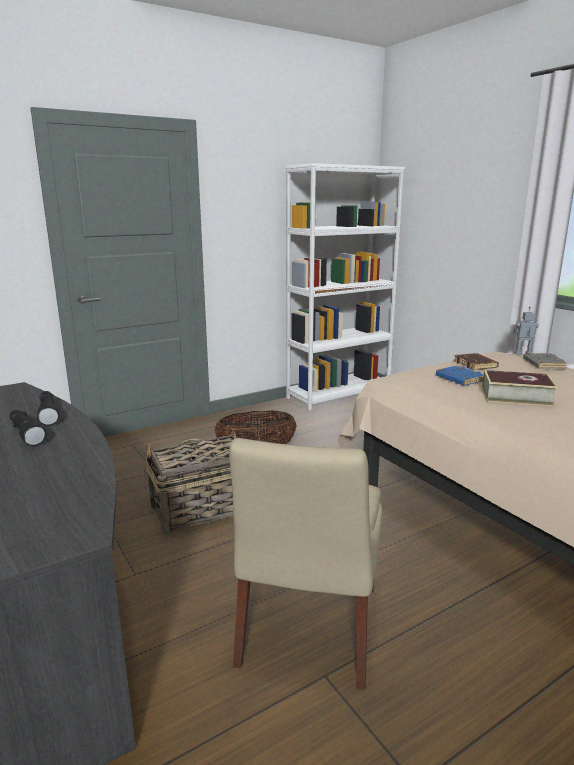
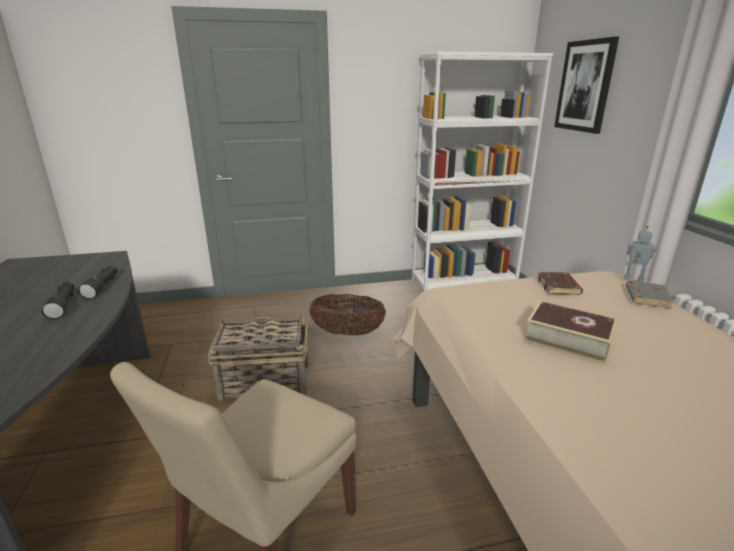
camera: 20 degrees right, 5 degrees up
blue book [436,365,483,386] -> none
none -> picture [554,37,619,134]

